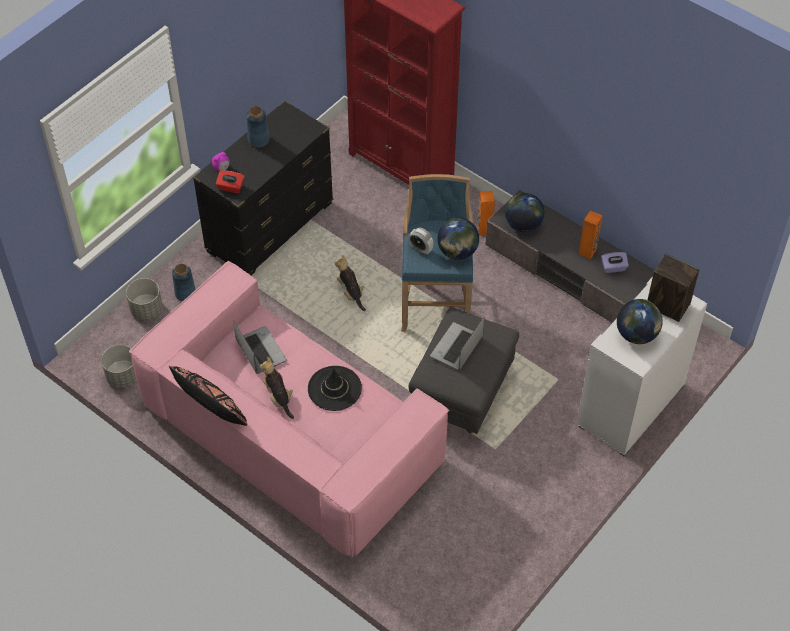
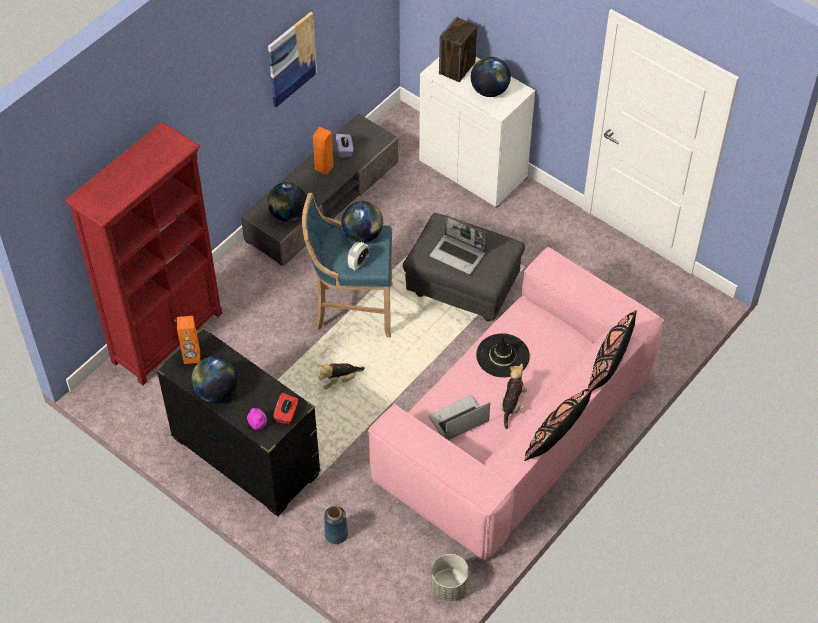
camera: 90 degrees left, 0 degrees up
grey planter [126,278,163,320] -> none
blue vase [246,106,269,147] -> globe [191,356,237,402]
plush toy [260,357,294,419] -> plush toy turned 135 degrees clockwise [500,364,527,429]
orange speaker [478,191,495,235] -> orange speaker moved to [177,316,200,364]
none -> picture [268,12,317,107]
none -> black pillow [588,310,637,390]

